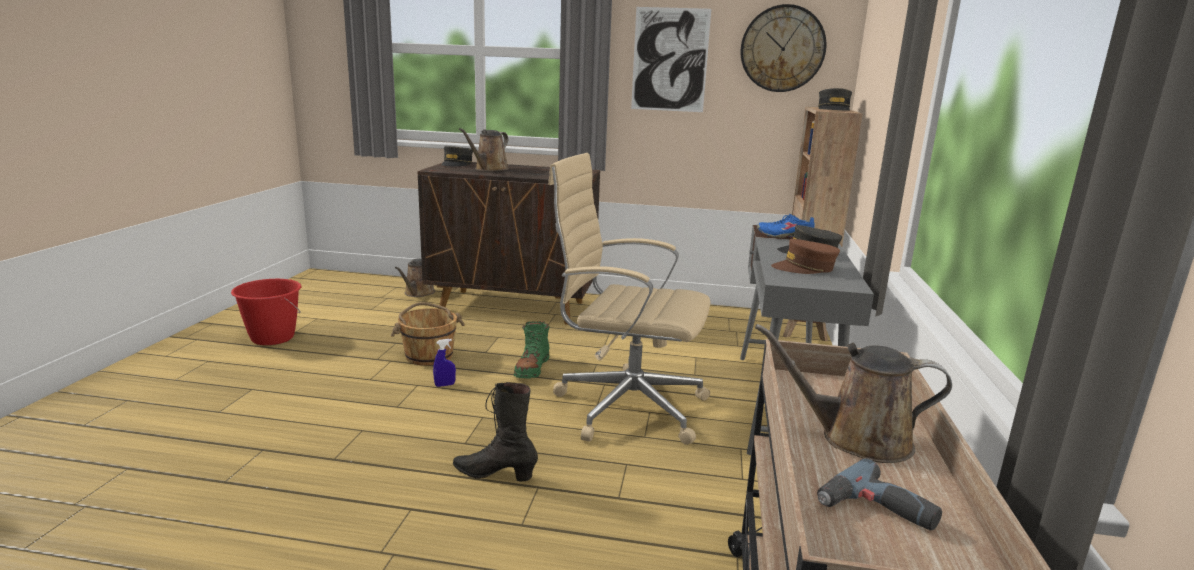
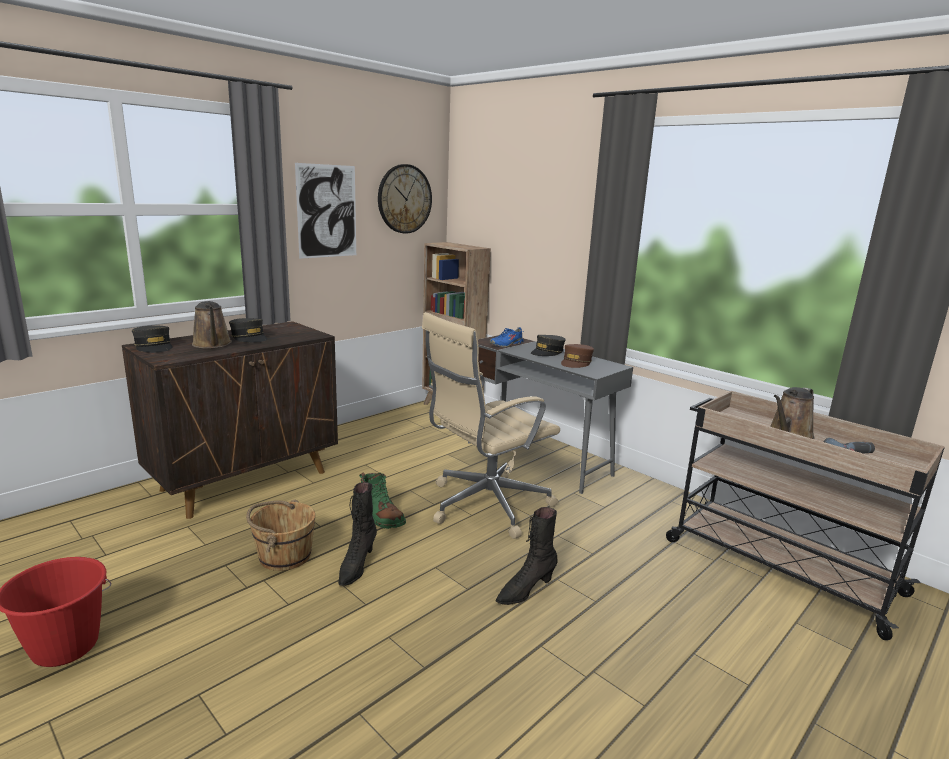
camera: 55 degrees left, 0 degrees up
brown watering can [395,259,435,297] -> none
blue spray bottle [433,339,456,387] -> black boot [338,482,377,586]
grey cap [818,88,852,111] -> grey cap moved to [229,318,267,343]

